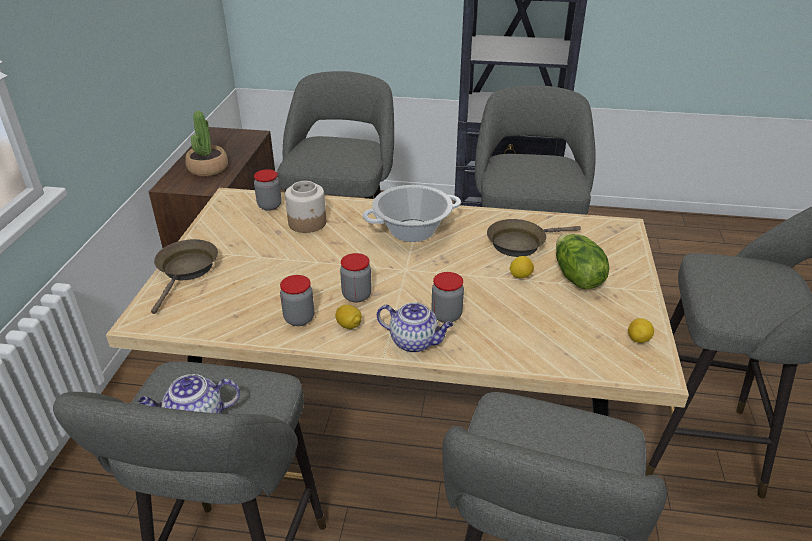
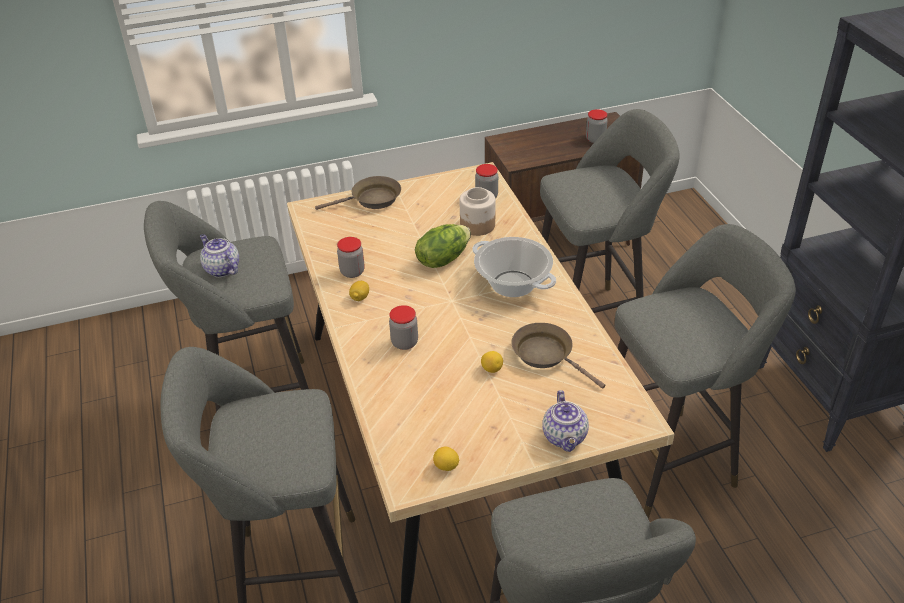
camera: 65 degrees right, 5 degrees up
potted plant [185,111,228,176] -> none
jar [340,253,372,303] -> jar moved to [586,109,608,143]
teapot [377,302,453,353] -> teapot moved to [542,390,589,452]
lettuce [556,234,609,289] -> lettuce moved to [415,224,471,268]

